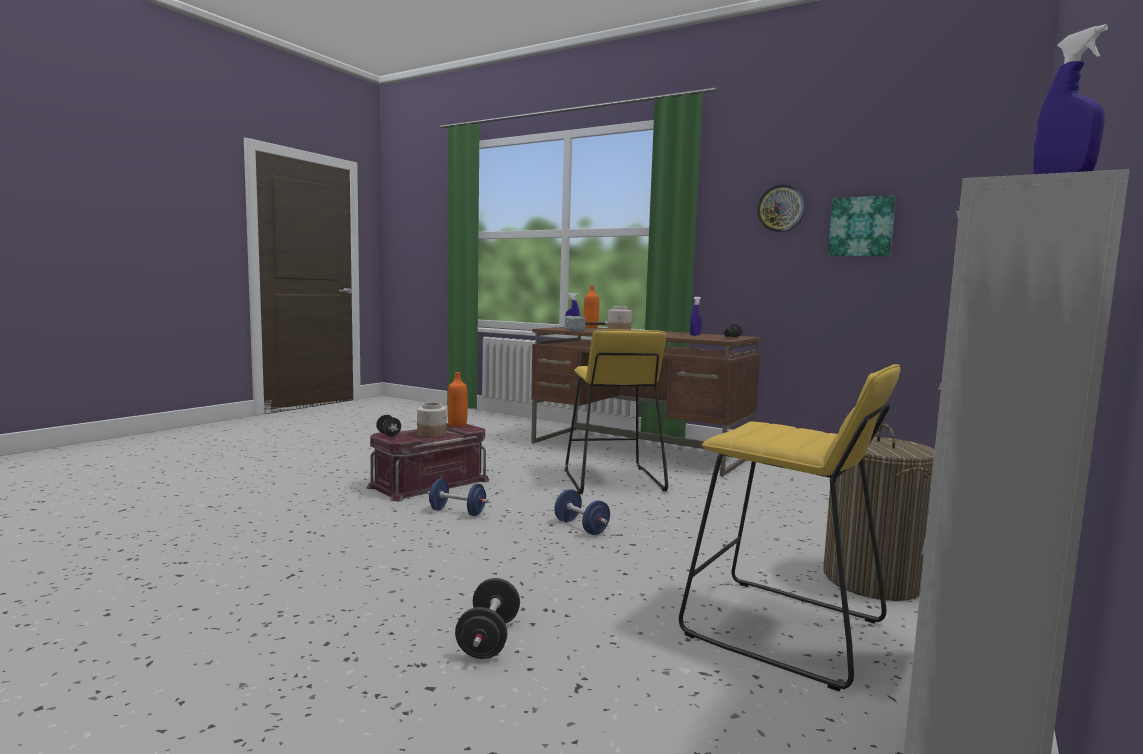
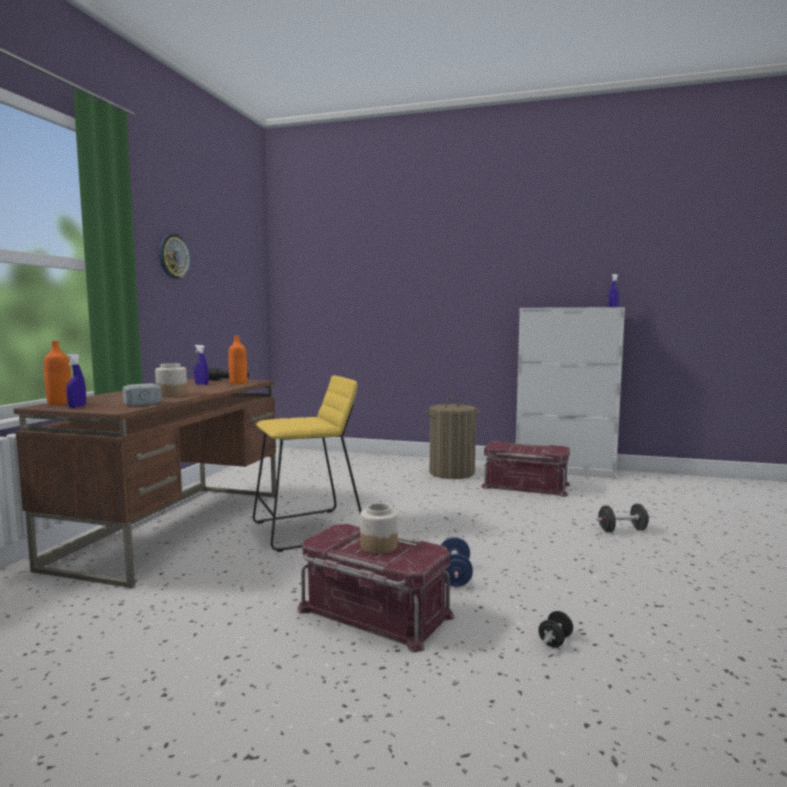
camera: 105 degrees left, 0 degrees up
black dumbbell [376,415,401,437] -> black dumbbell moved to [538,611,573,648]
orange bottle [447,372,468,427] -> orange bottle moved to [228,335,247,384]
blue dumbbell [554,489,610,535] -> none
yellow stool [679,364,900,691] -> red storage box [481,441,570,497]
picture [828,195,896,256] -> none

